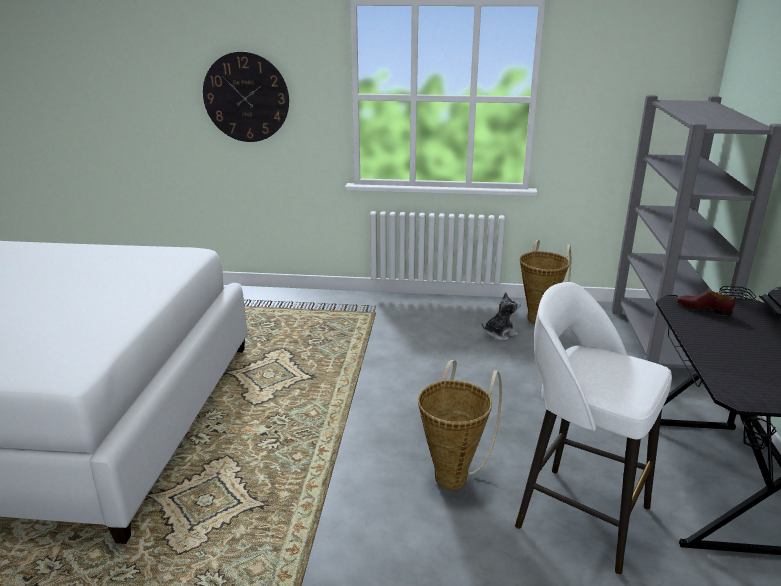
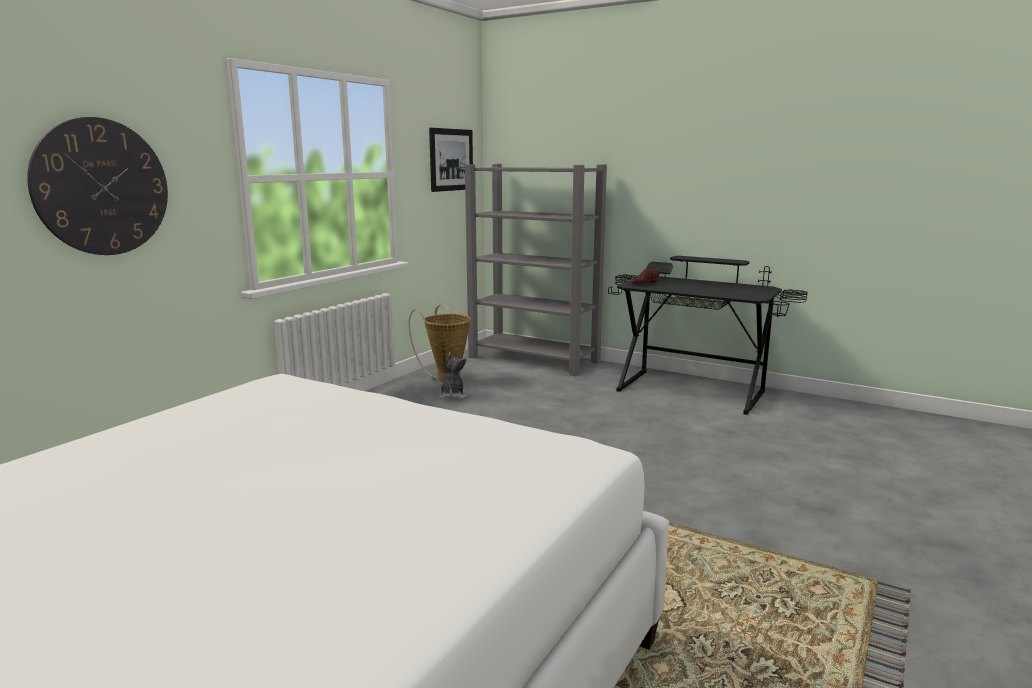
camera: 65 degrees left, 10 degrees down
basket [418,360,502,490] -> none
white stool [515,282,672,574] -> none
none -> picture [429,128,473,192]

